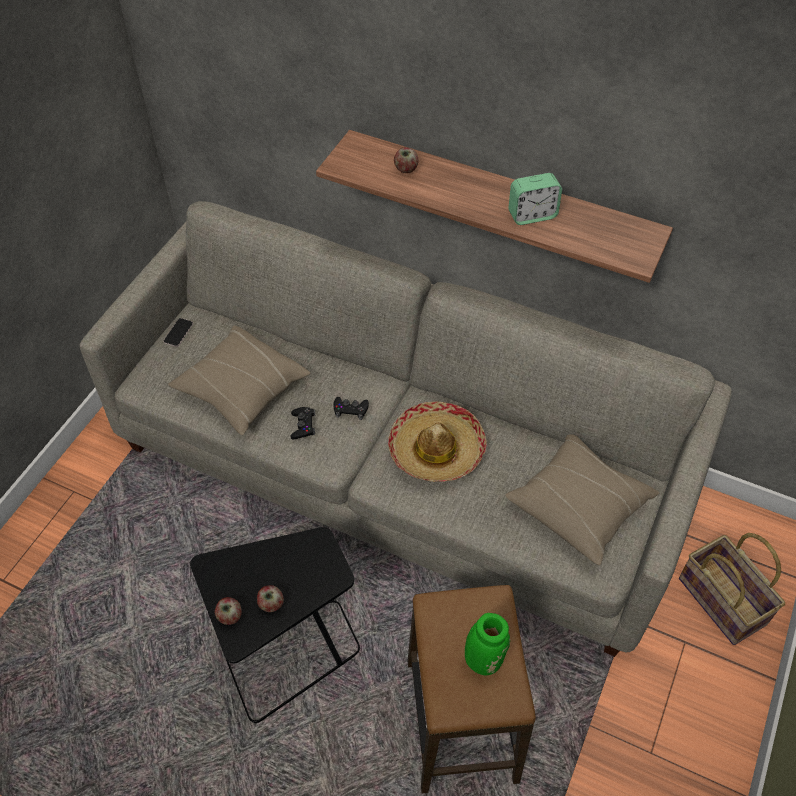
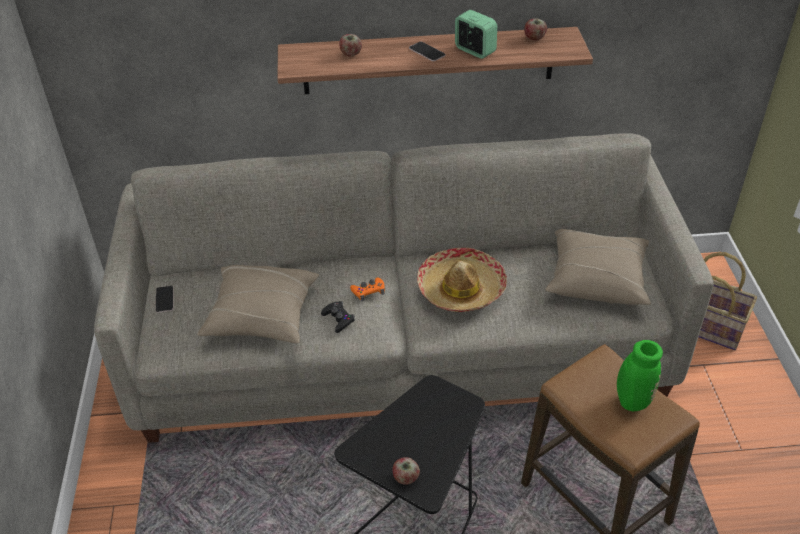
camera: 30 degrees left, 10 degrees down
apple [257,585,284,612] -> apple moved to [524,18,547,40]
black game controller [333,397,369,420] -> orange game controller [350,277,385,301]
alarm clock [508,173,562,225] -> alarm clock turned 90 degrees counterclockwise [455,10,497,59]
none -> phone [409,42,446,61]

